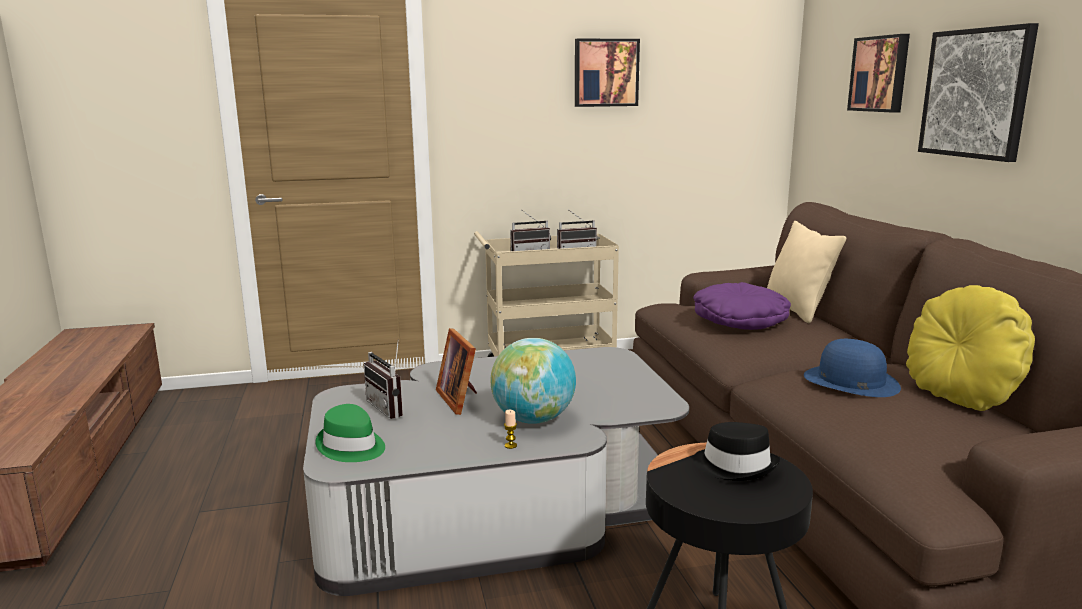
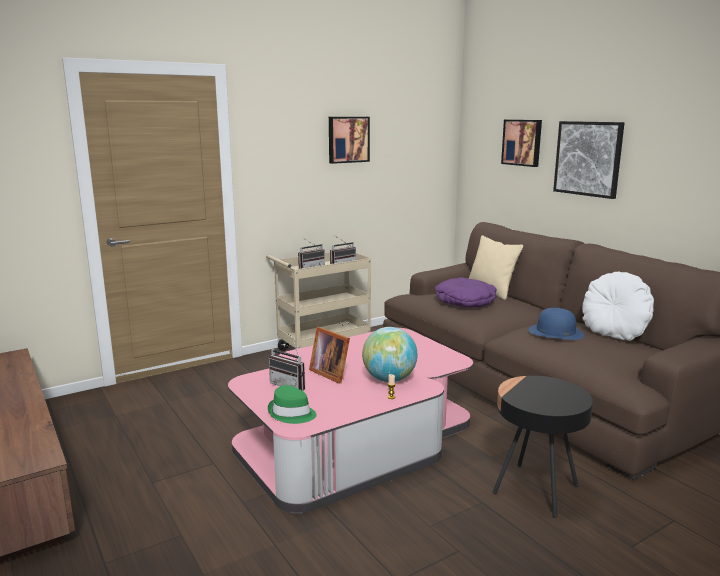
camera: 20 degrees left, 0 degrees up
grey coffee table [303,347,689,596] -> pink coffee table [228,328,473,513]
black hat [693,422,780,481] -> none
yellow pillow [906,285,1035,411] -> white pillow [582,271,654,341]

